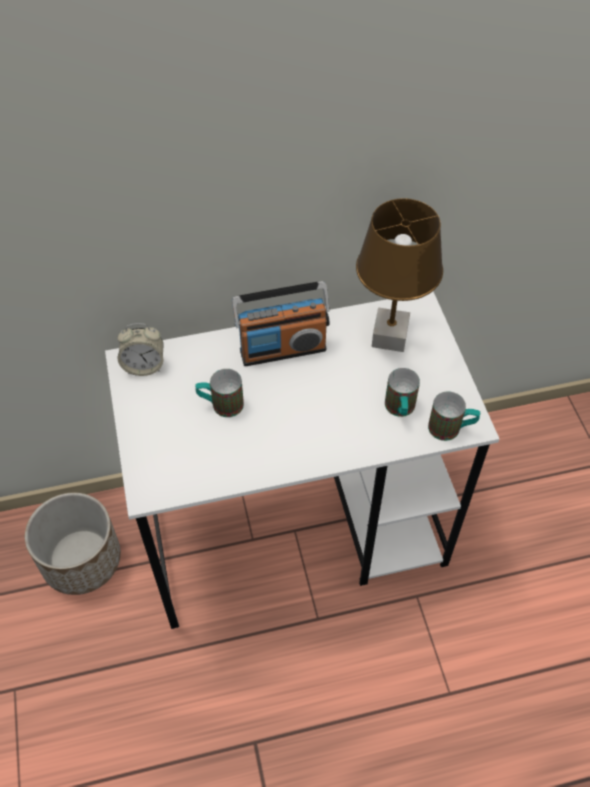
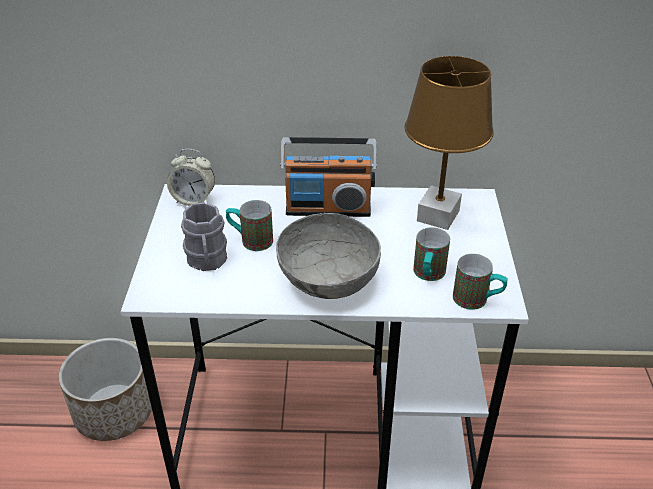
camera: 15 degrees right, 15 degrees down
none -> grey mug [181,202,227,271]
none -> grey bowl [276,213,381,299]

